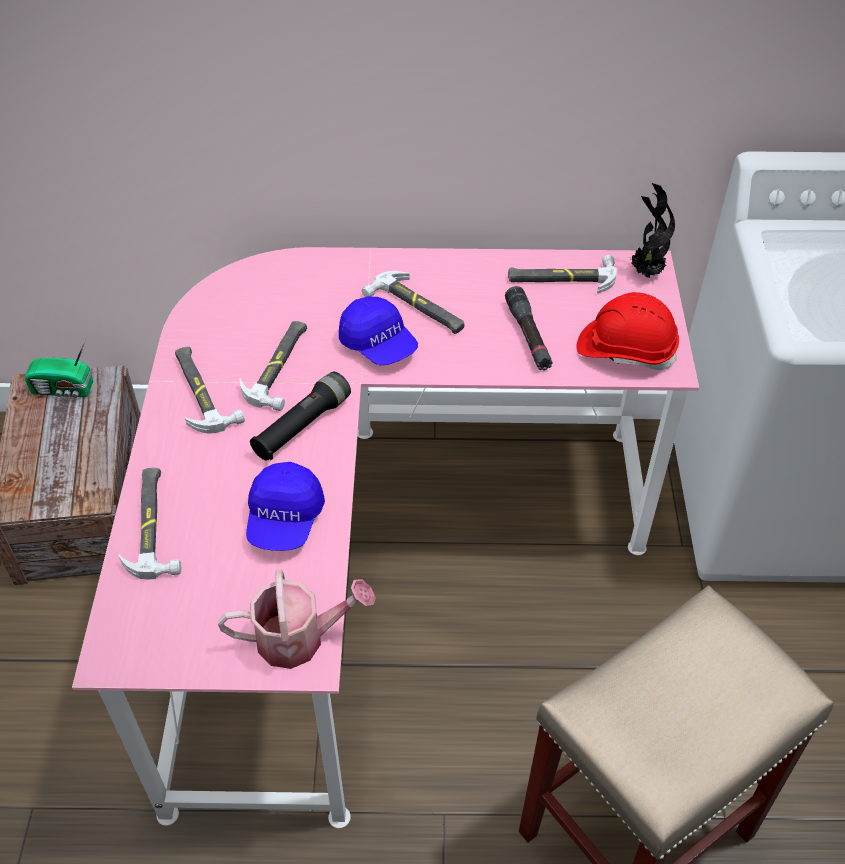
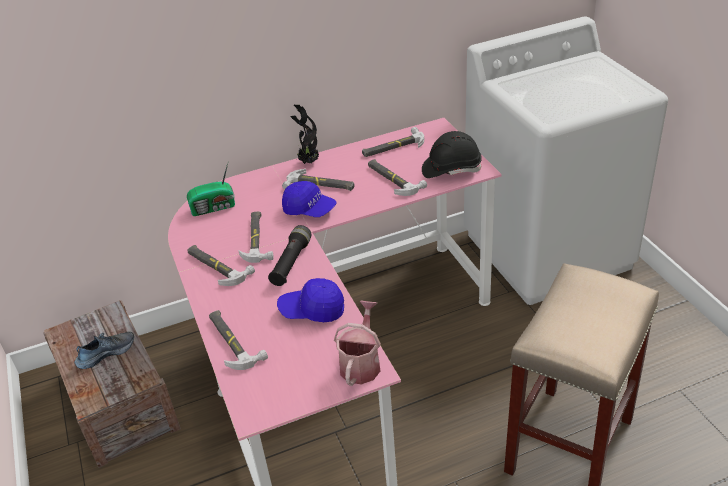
camera: 20 degrees left, 10 degrees down
radio [25,341,93,398] -> radio moved to [187,163,235,216]
watering can [218,569,376,669] -> watering can turned 45 degrees counterclockwise [334,300,381,386]
blue cap [246,462,325,551] -> blue cap turned 105 degrees clockwise [277,278,344,322]
black flashlight [505,286,553,371] -> hammer [368,159,427,196]
red hard hat [576,292,679,370] -> black hard hat [422,131,482,178]
potted plant [628,183,675,278] -> potted plant moved to [291,105,319,164]
none -> shoe [74,332,134,369]

